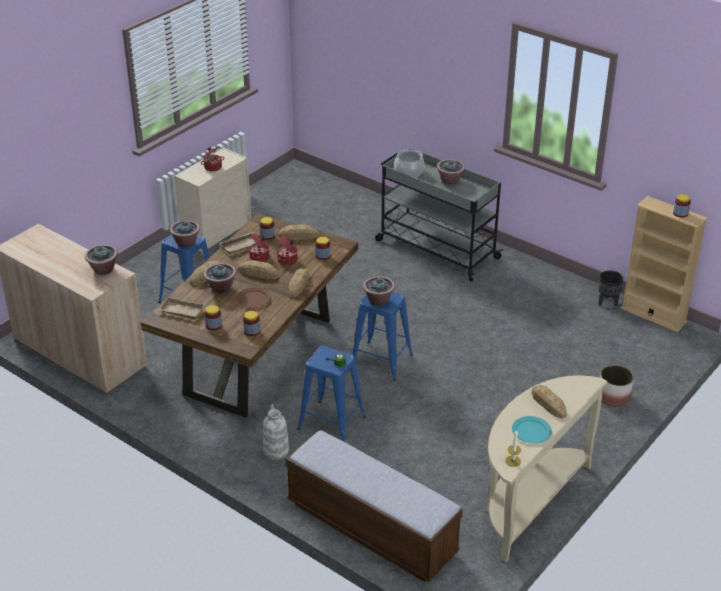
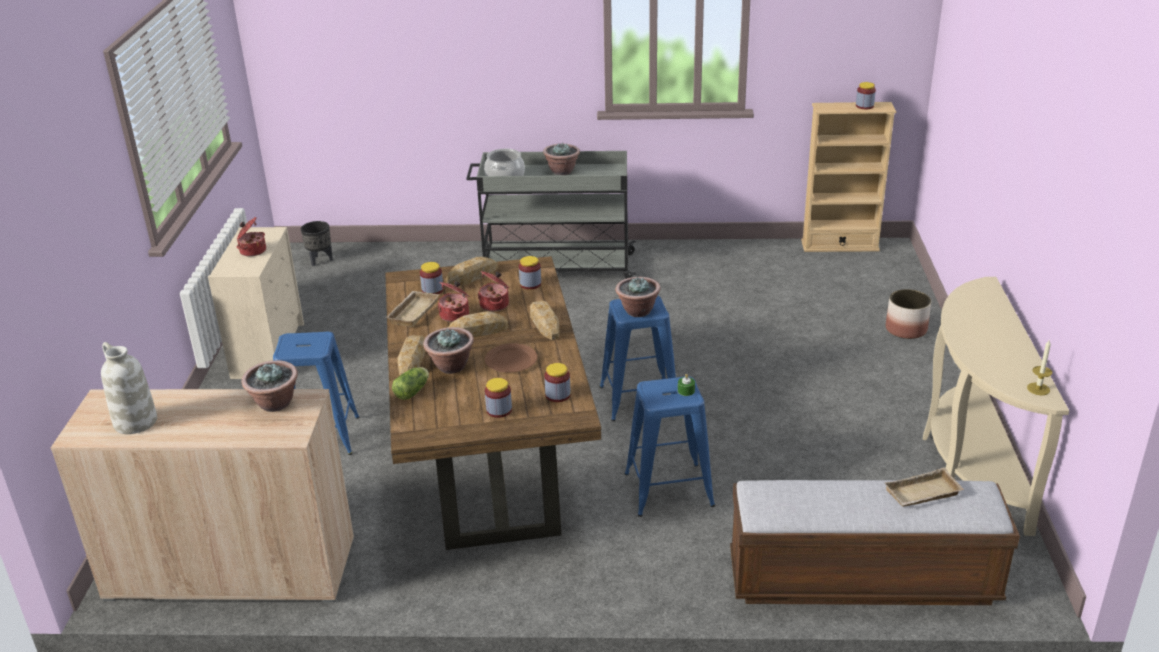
camera: 35 degrees left, 5 degrees down
beige tray [158,297,205,319] -> beige tray moved to [885,467,964,507]
potted plant [170,220,200,248] -> none
white vase [263,404,289,460] -> white vase moved to [101,342,157,434]
turquoise plate [512,416,552,443] -> none
bread [531,385,567,419] -> none
black planter [598,270,623,306] -> black planter moved to [301,221,333,266]
none -> lettuce [392,367,429,400]

